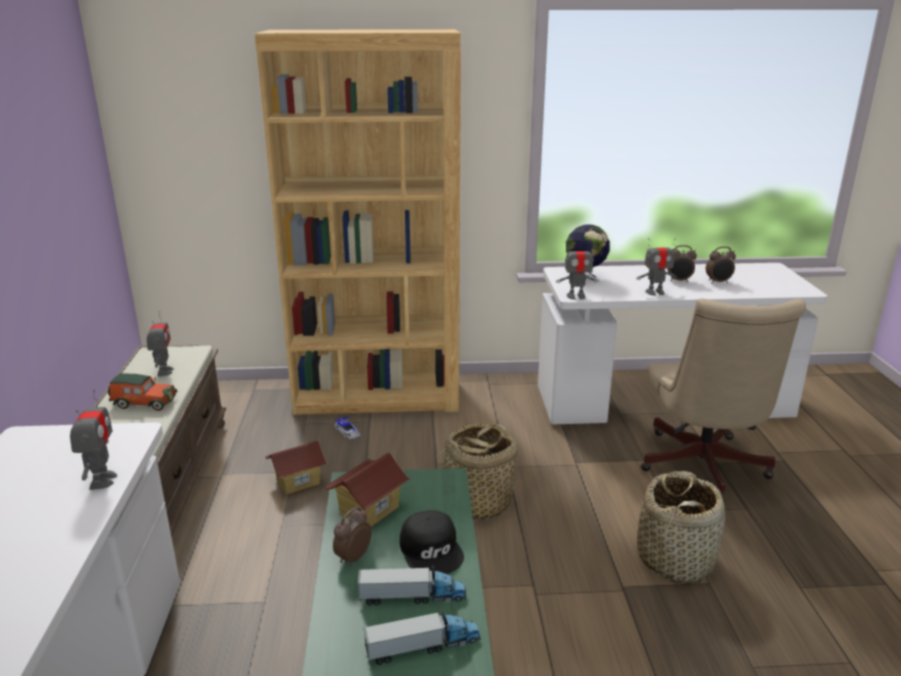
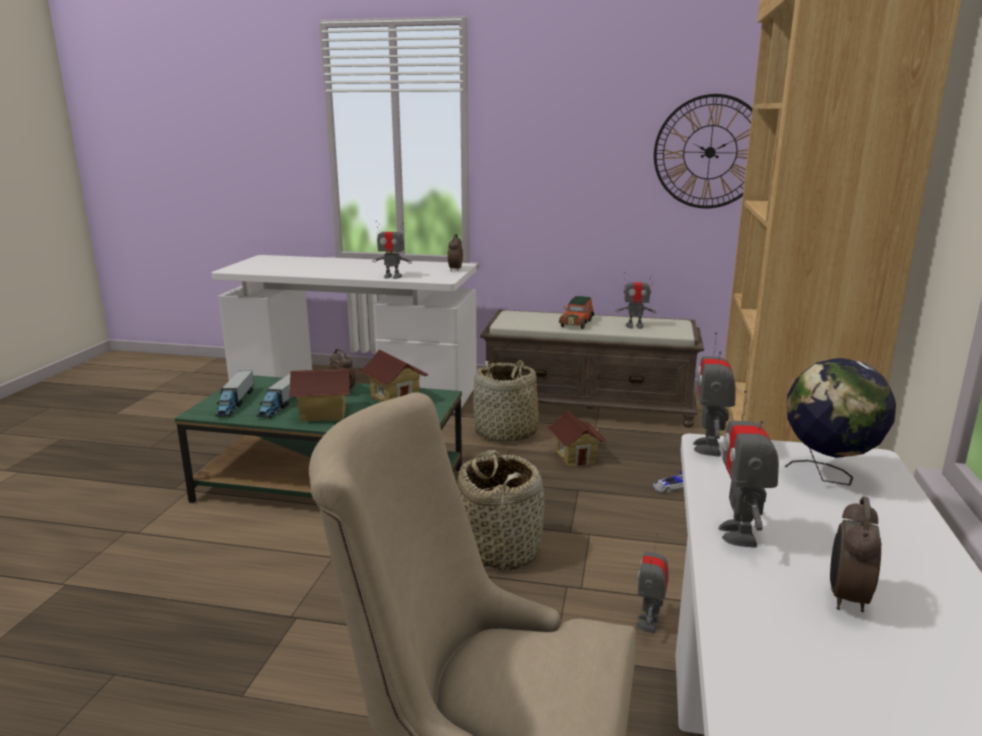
camera: 105 degrees right, 5 degrees down
black cap [400,510,464,576] -> toy house [289,369,352,422]
basket [637,471,725,584] -> basket moved to [473,360,539,443]
alarm clock [706,246,736,283] -> alarm clock moved to [448,234,463,271]
none -> toy robot [636,533,668,634]
none -> wall clock [654,94,752,208]

